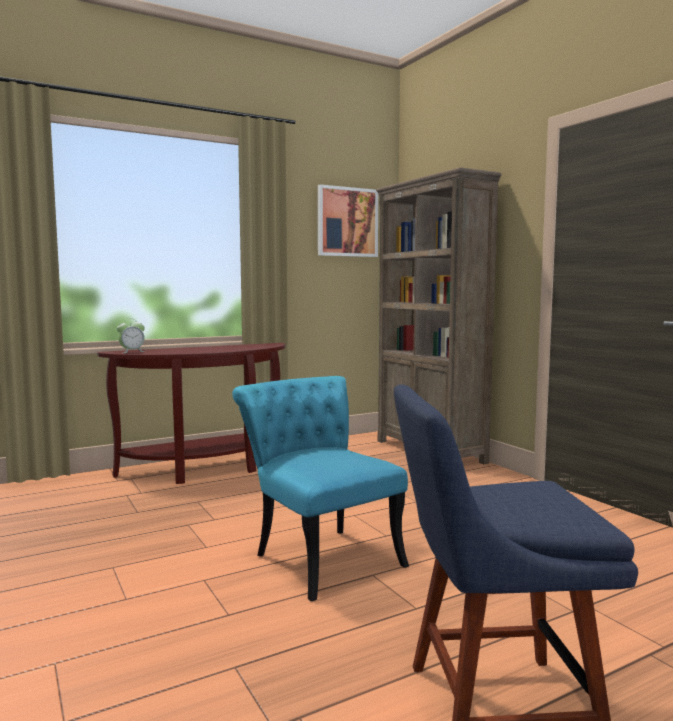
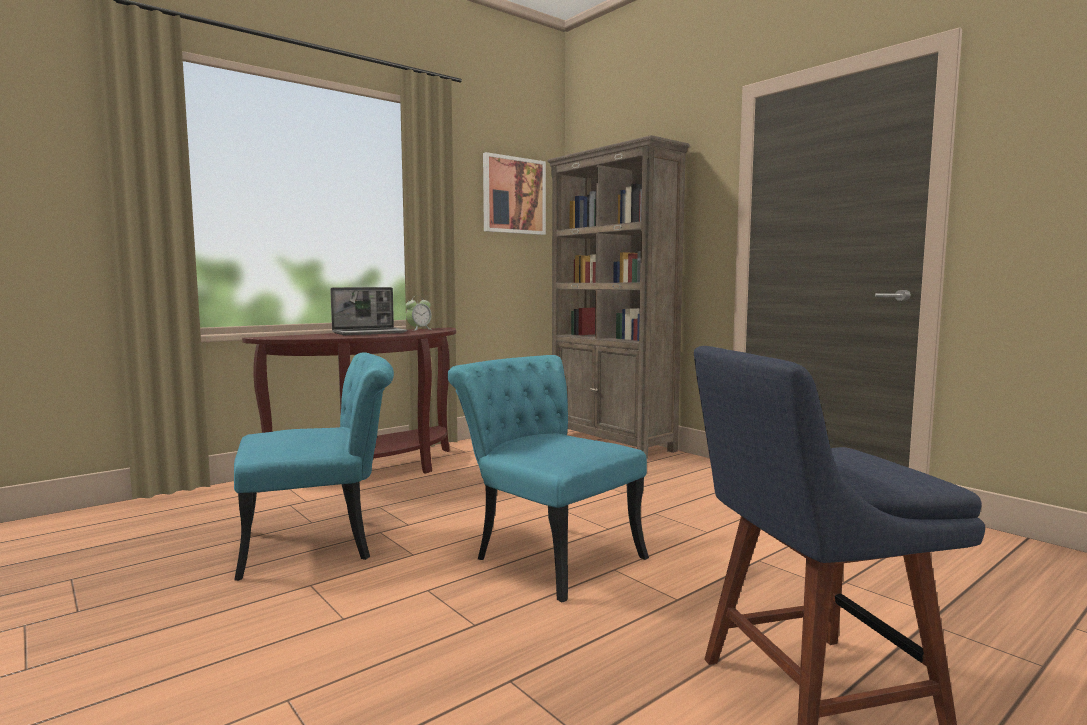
camera: 10 degrees left, 0 degrees up
alarm clock [117,320,145,353] -> alarm clock moved to [406,296,432,331]
none -> turquoise chair [234,352,394,581]
none -> laptop [330,287,407,335]

